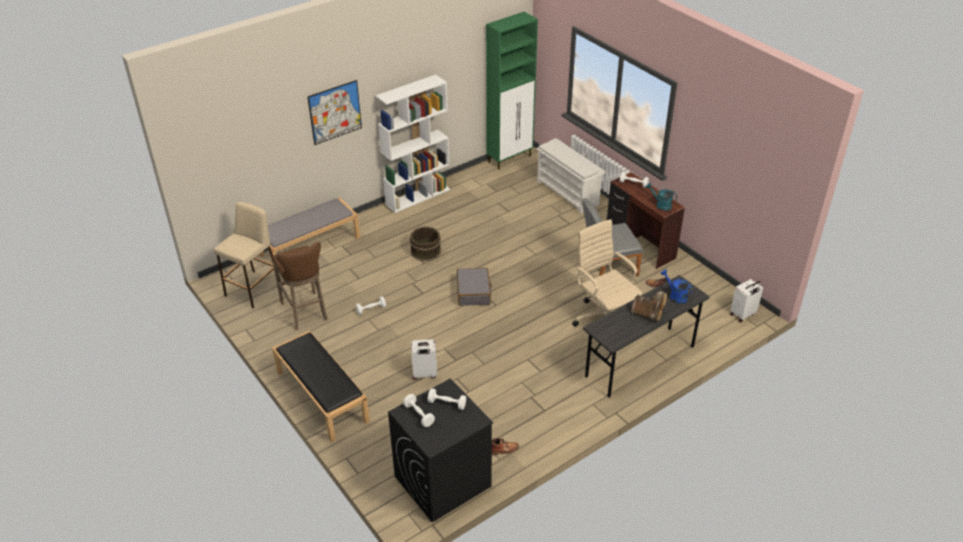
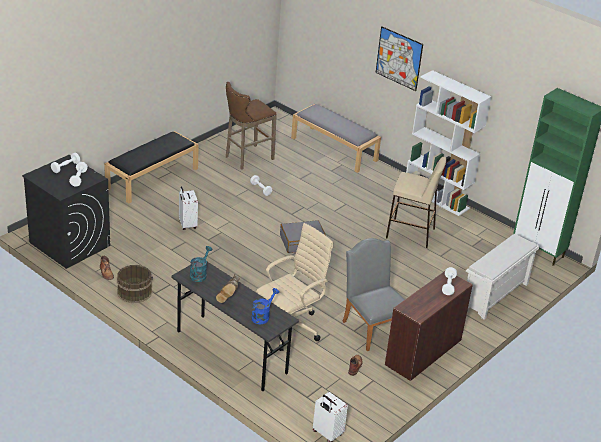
camera: 75 degrees right, 5 degrees down
beige stool [214,202,281,308] -> beige stool moved to [386,157,446,248]
brown bucket [410,227,441,261] -> brown bucket moved to [117,265,153,303]
turquoise watering can [646,183,677,211] -> turquoise watering can moved to [190,246,212,282]

